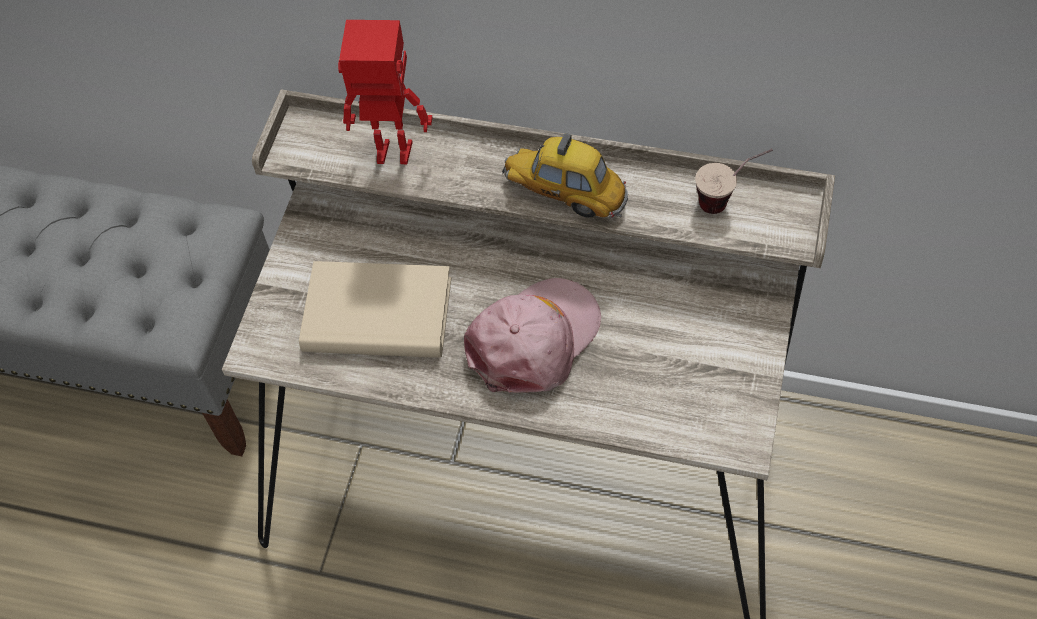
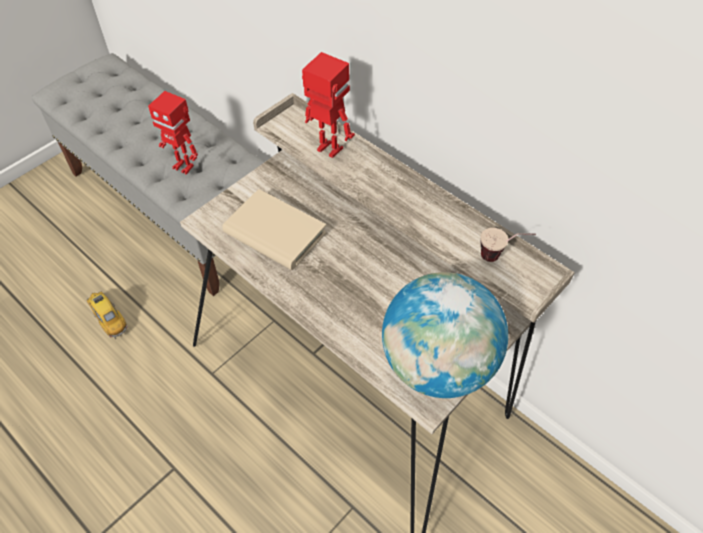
camera: 25 degrees right, 5 degrees down
pink cap [464,278,601,393] -> none
toy car [502,133,628,219] -> toy car moved to [87,291,128,339]
none -> toy robot [148,91,198,175]
none -> globe [382,272,508,398]

